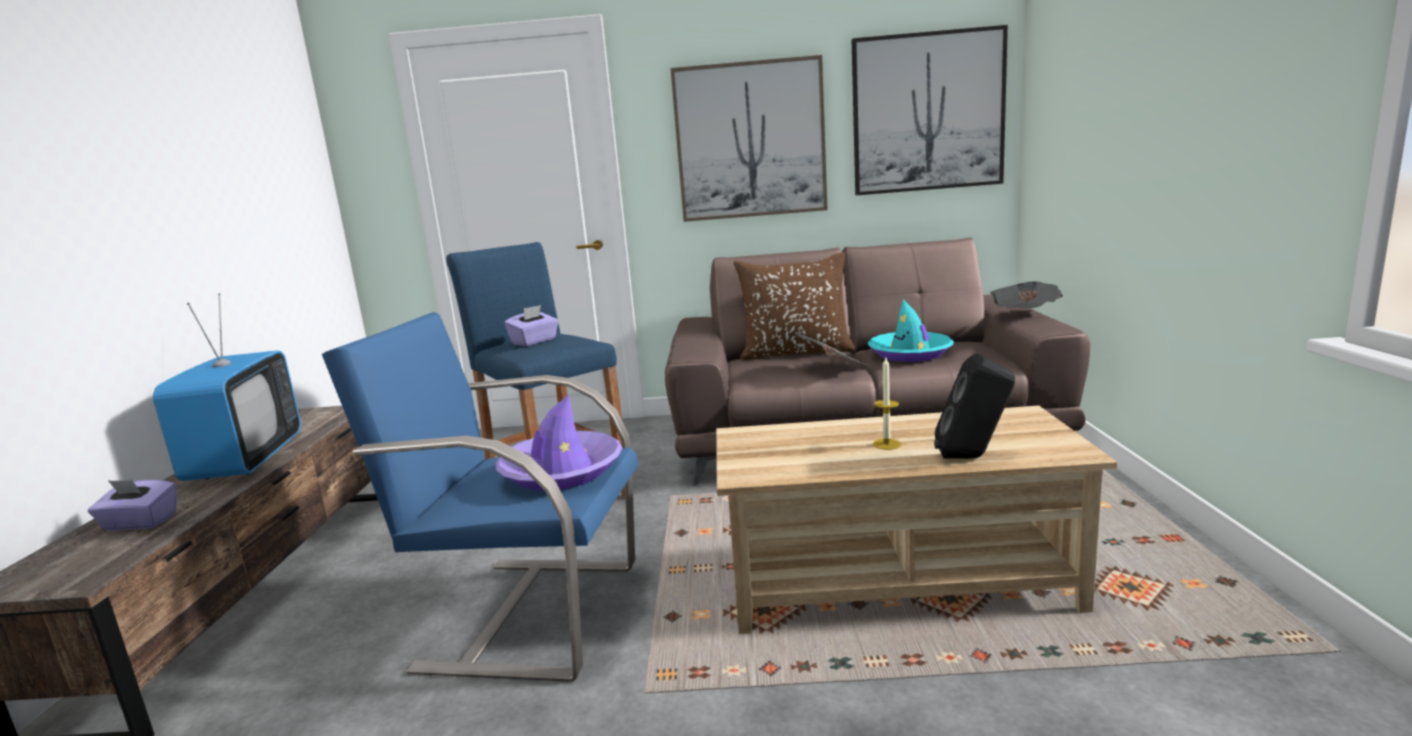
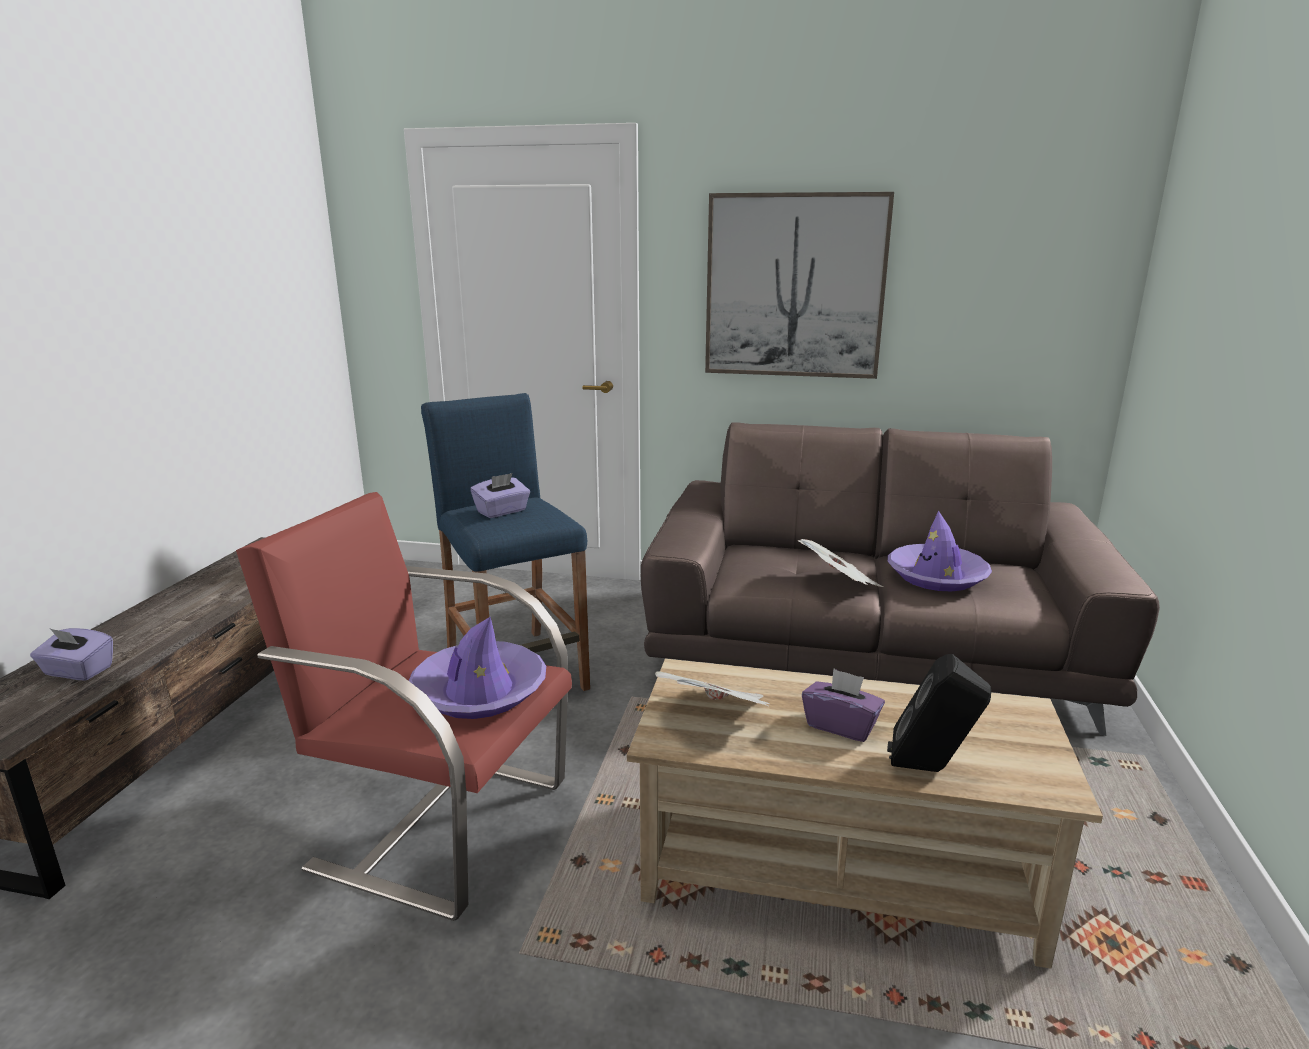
camera: 10 degrees right, 5 degrees up
television [153,293,301,481] -> none
blue armchair [322,312,638,682] -> red armchair [236,492,572,921]
brown pillow [734,252,855,360] -> none
picture [852,25,1008,195] -> none
turquoise hat [867,299,954,362] -> purple hat [888,511,992,591]
candle [873,358,902,450] -> purple tissue box [802,669,885,742]
newspaper [990,281,1063,309] -> newspaper moved to [655,671,770,706]

